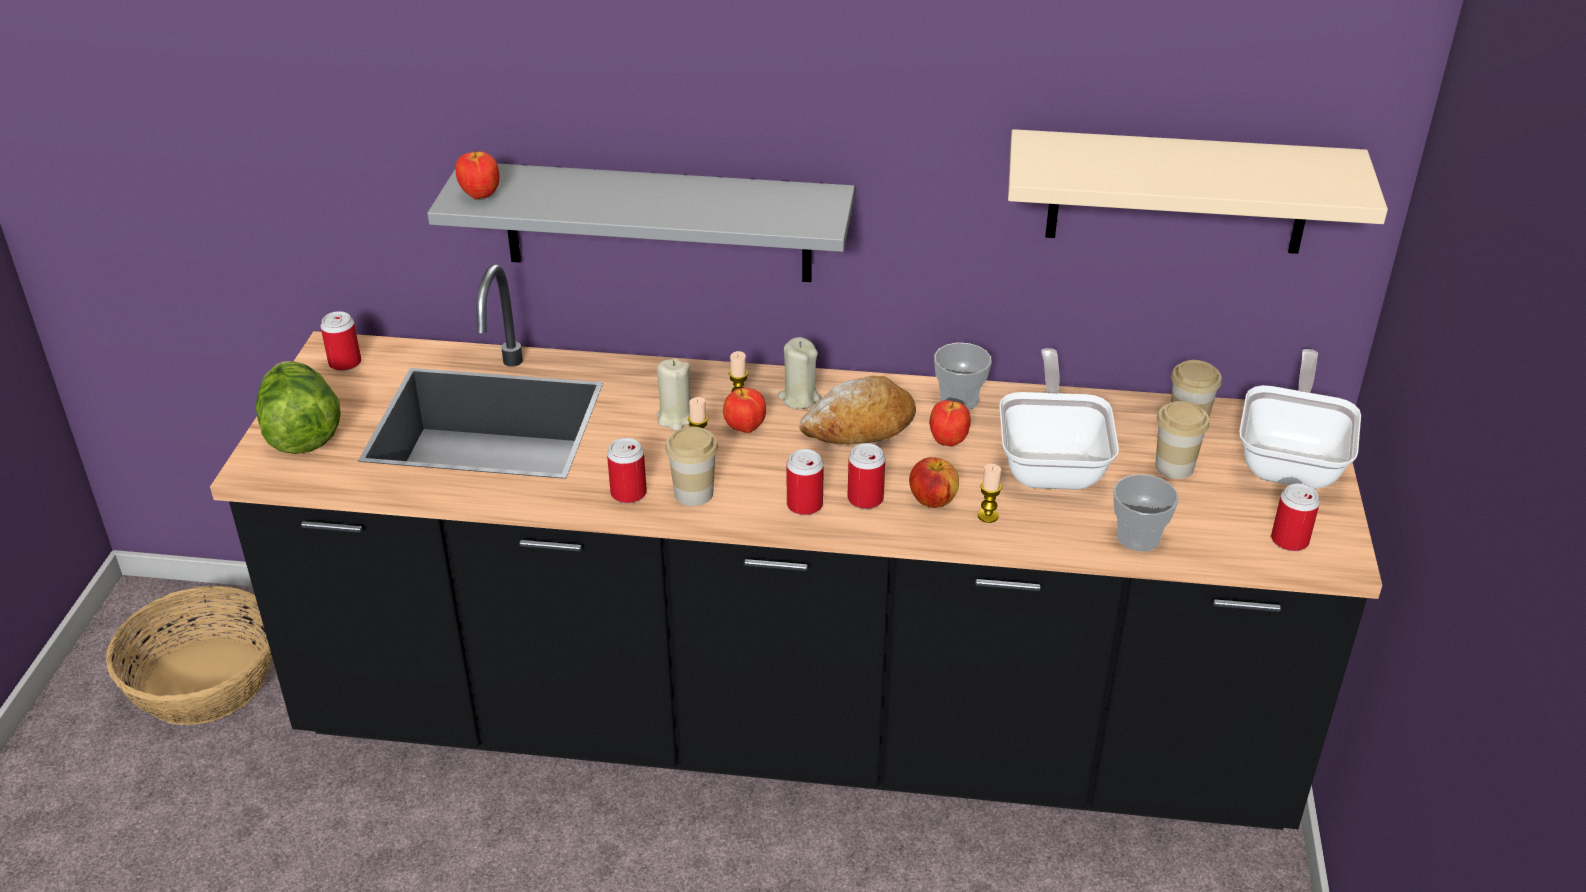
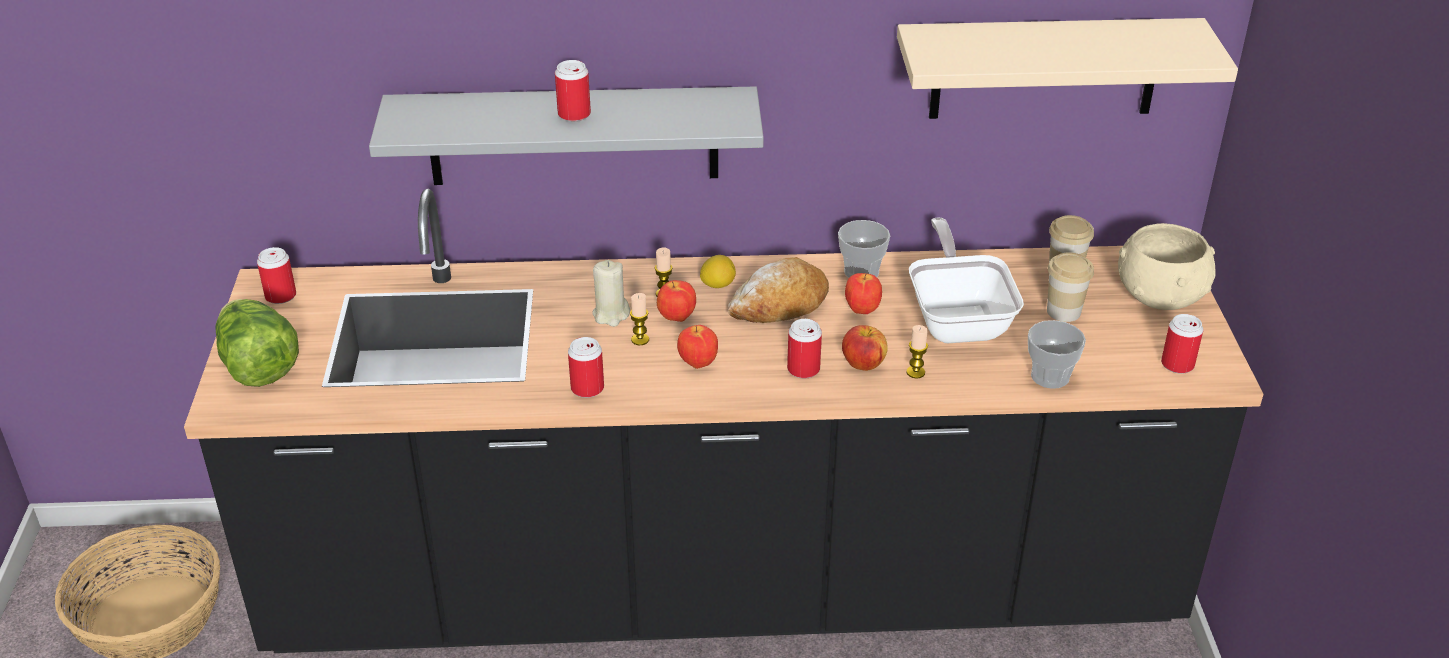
camera: 10 degrees left, 0 degrees up
apple [456,150,499,200] -> apple moved to [677,325,718,369]
cup [665,427,718,506] -> none
beige candle [777,337,821,409] -> lemon [700,255,736,288]
can [787,449,824,515] -> can moved to [555,60,591,121]
frying pan [1239,349,1361,489] -> beige bowl [1118,223,1216,310]

